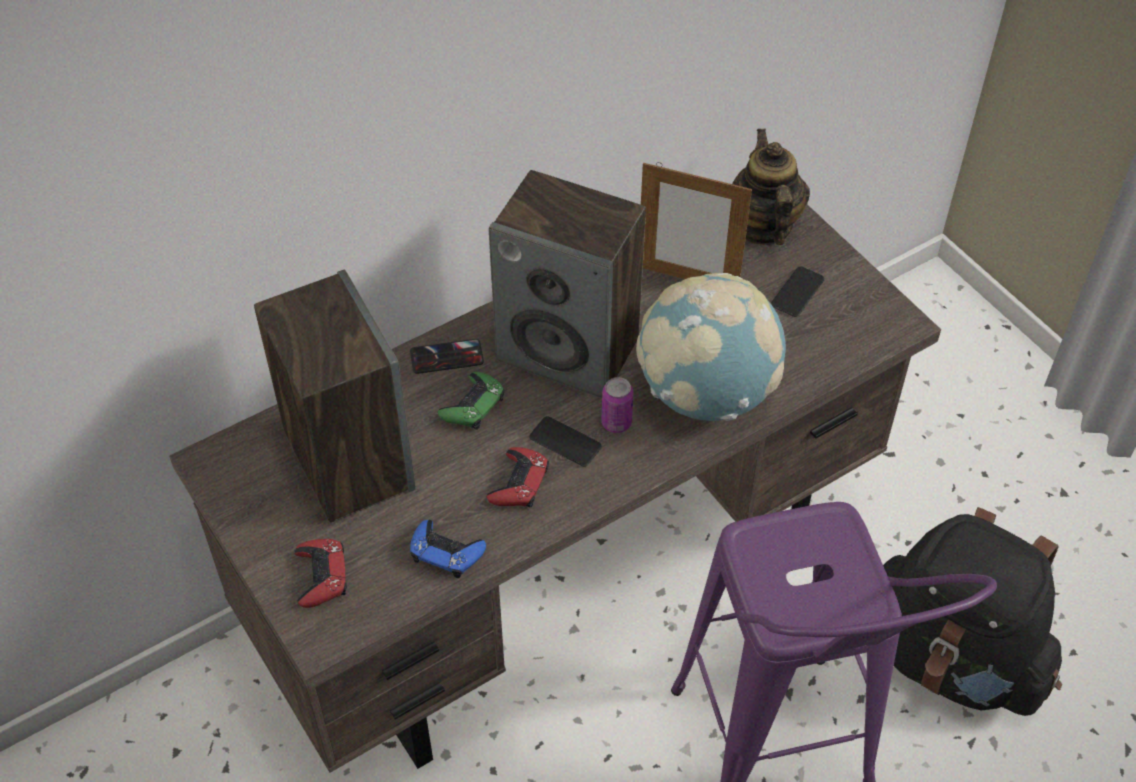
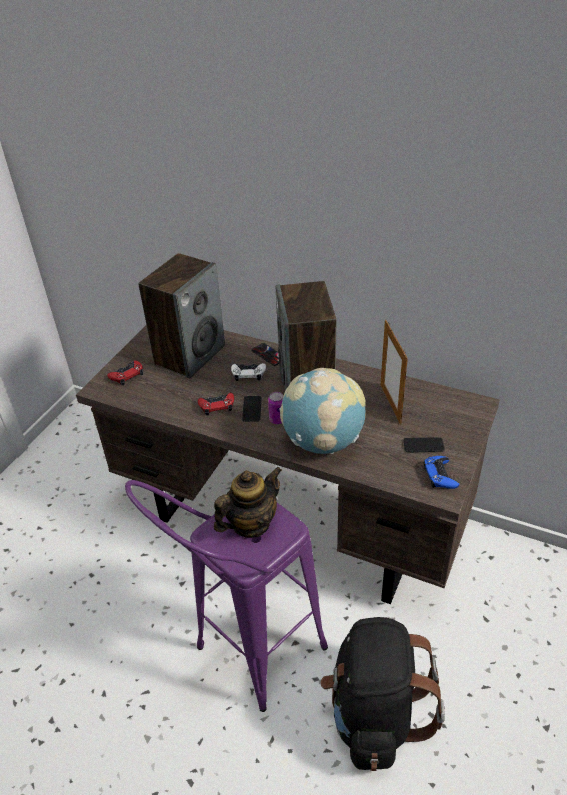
camera: 60 degrees right, 10 degrees down
blue game controller [410,520,486,578] -> blue game controller moved to [424,456,460,489]
green game controller [438,372,505,430] -> white game controller [231,363,266,381]
teapot [732,129,810,245] -> teapot moved to [214,466,282,538]

